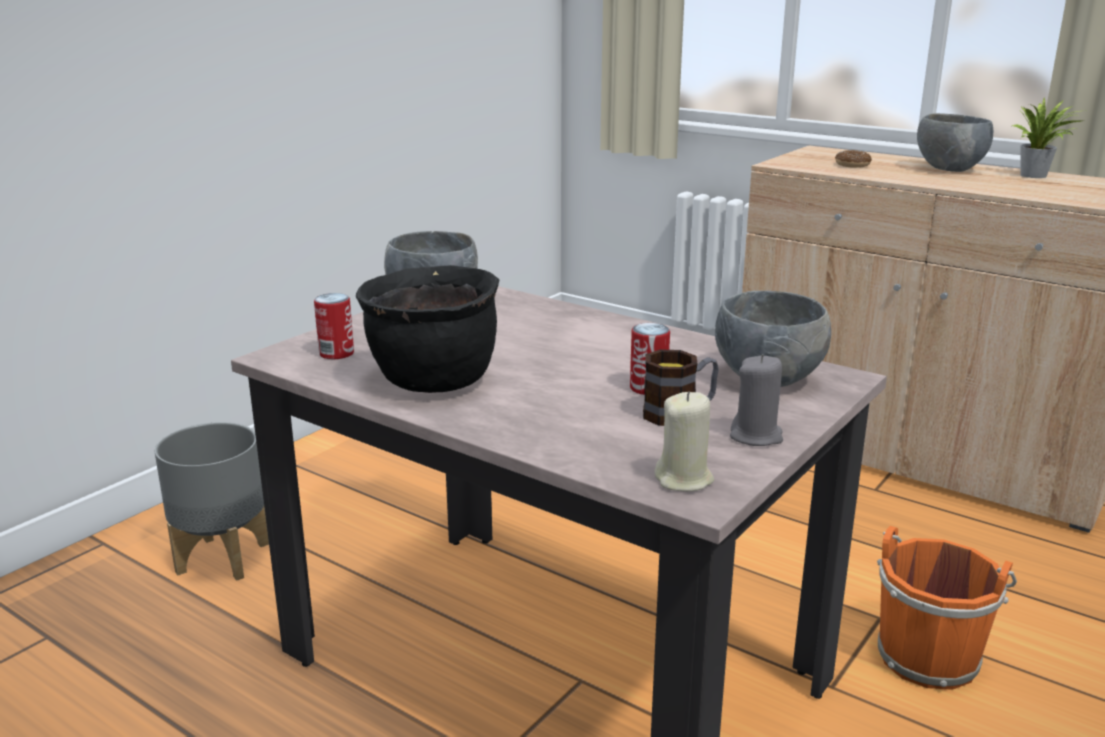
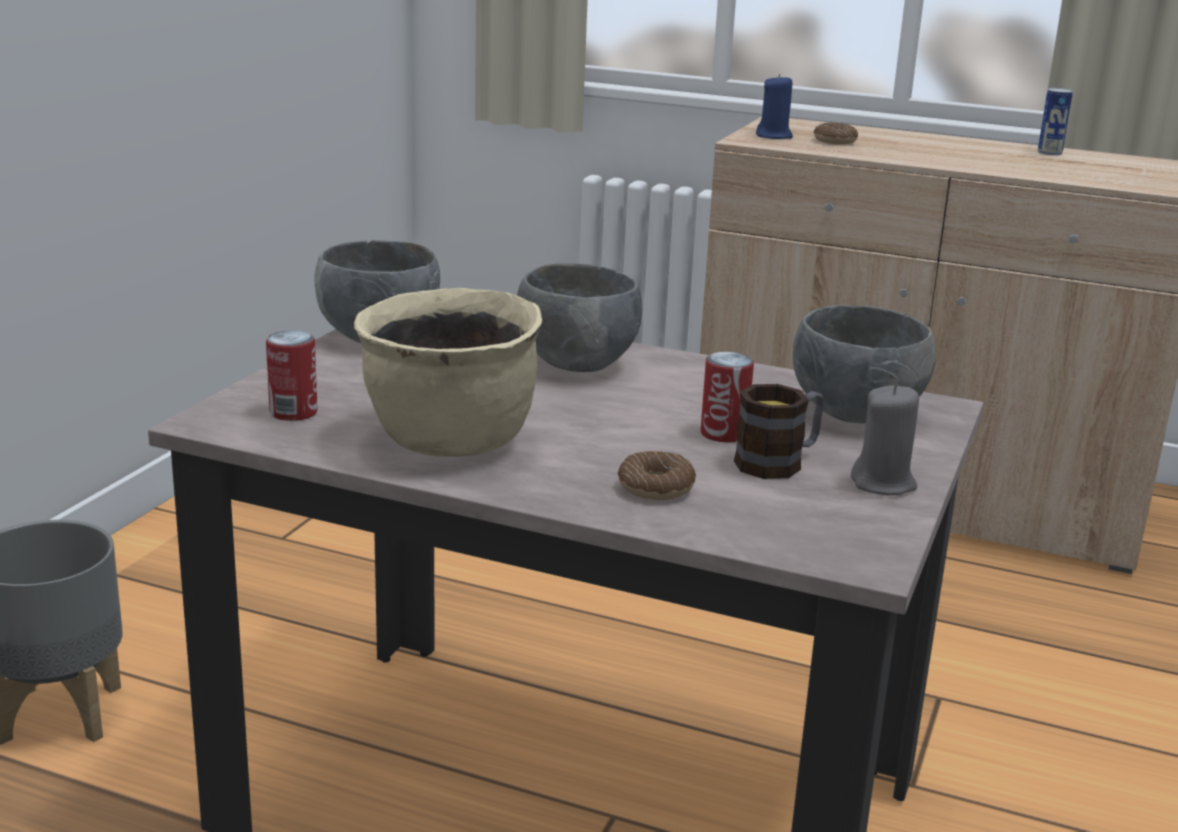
camera: 15 degrees left, 0 degrees up
black cooking pot [356,265,499,393] -> beige cooking pot [354,288,542,457]
beige candle [654,392,714,492] -> none
orange bucket [877,526,1017,690] -> none
grey bowl [917,113,993,172] -> grey bowl moved to [517,263,642,372]
potted plant [1012,98,1081,178] -> can [1038,88,1073,156]
none -> donut [618,451,696,500]
none -> blue candle [756,74,793,139]

